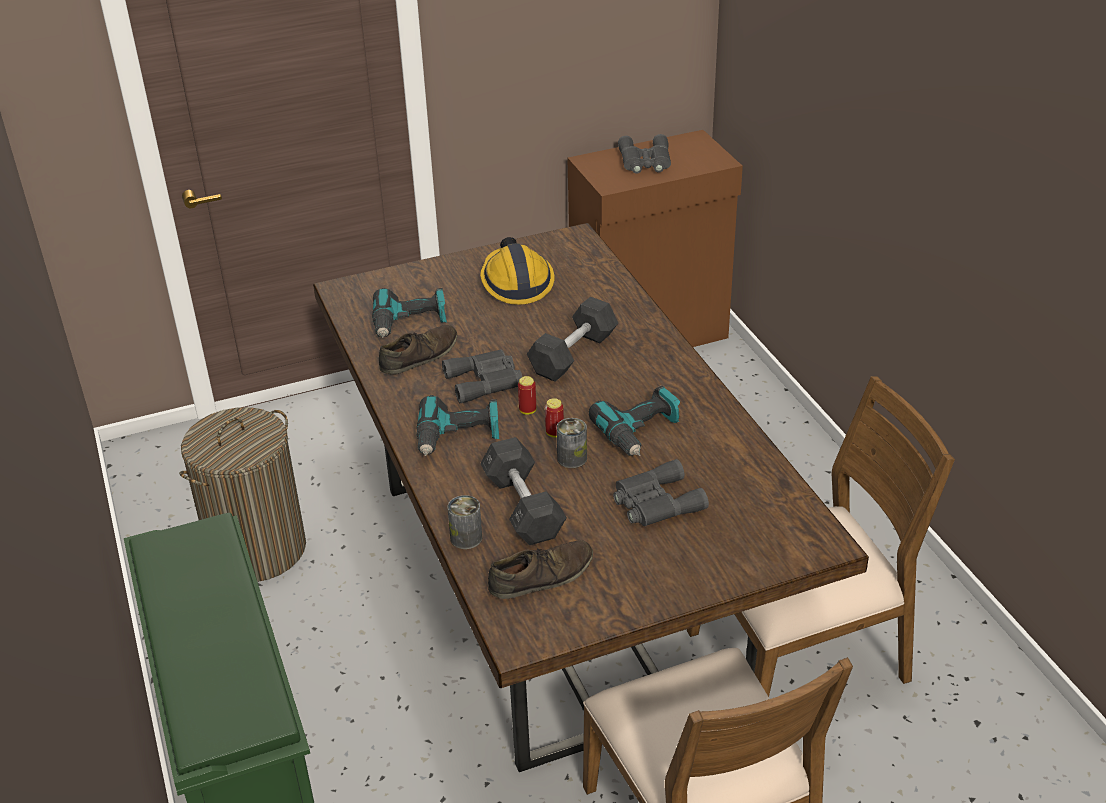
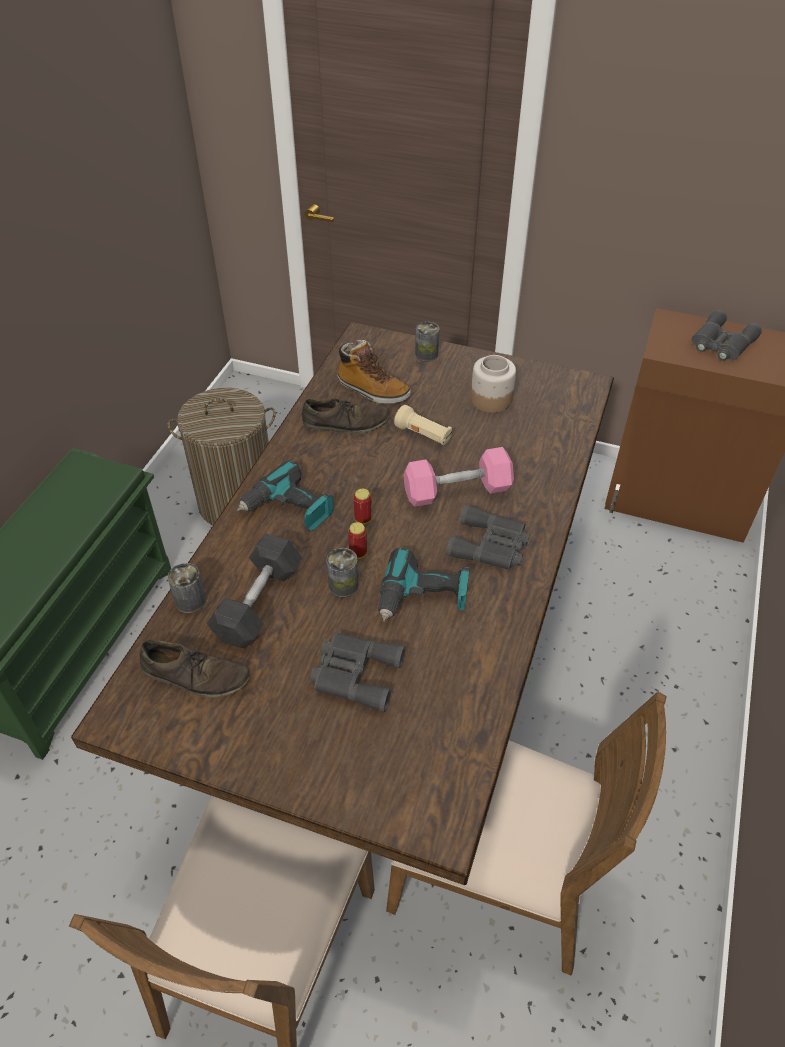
camera: 40 degrees right, 10 degrees up
power drill [372,288,447,338] -> boot [337,340,411,404]
grey binoculars [442,349,522,403] -> grey binoculars moved to [446,505,530,570]
hard hat [480,237,554,305] -> jar [471,355,516,413]
grey dumbbell [527,297,618,382] -> pink dumbbell [403,447,514,507]
none -> beige flashlight [394,405,452,445]
none -> can [415,322,439,361]

